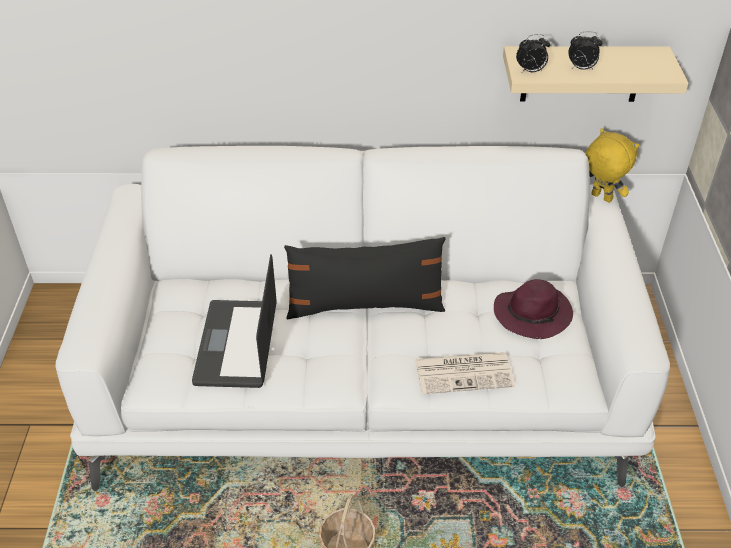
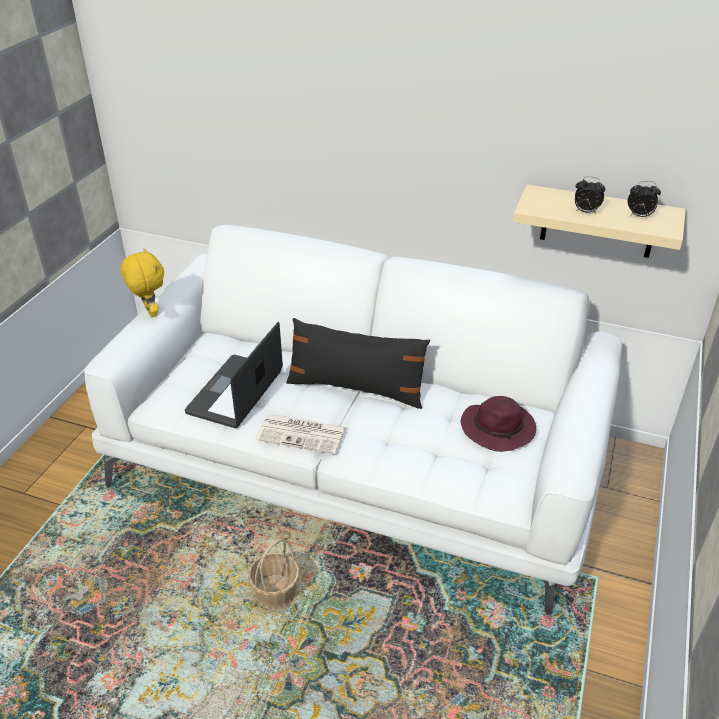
camera: 20 degrees right, 5 degrees down
newspaper [415,352,515,394] -> newspaper moved to [256,414,346,454]
alarm clock [516,34,550,73] -> alarm clock moved to [628,181,661,218]
yellow plush toy [585,128,639,202] -> yellow plush toy moved to [121,248,164,318]

